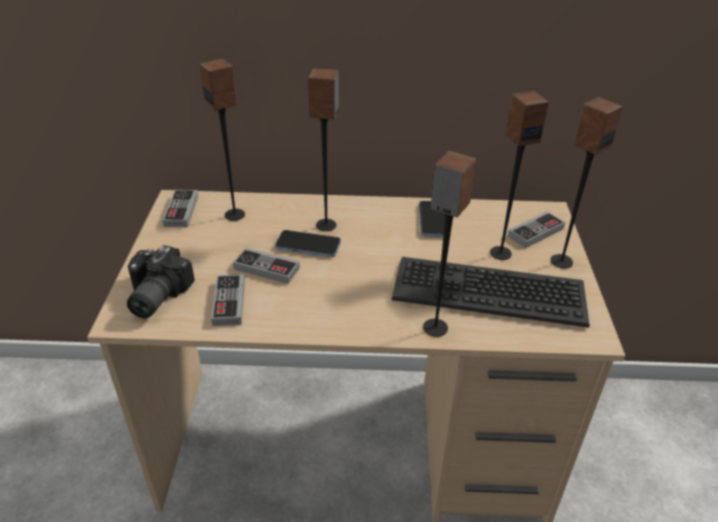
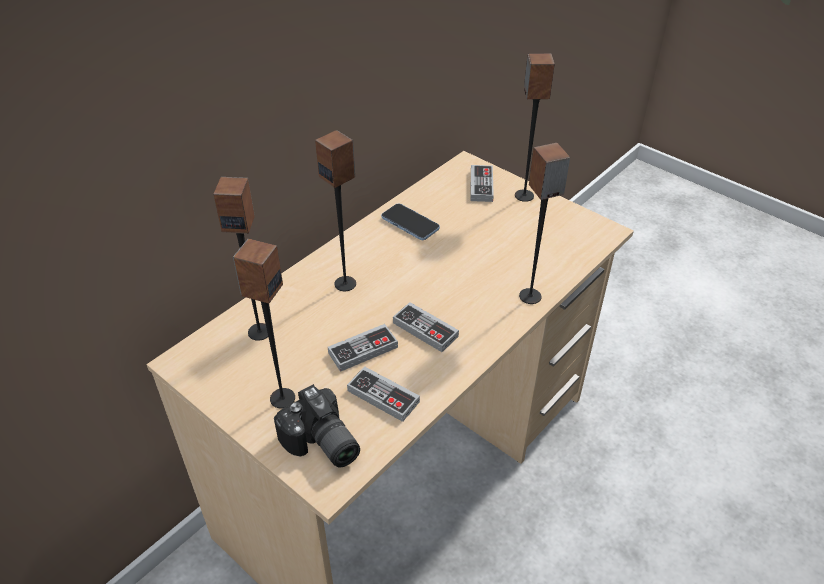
camera: 50 degrees left, 5 degrees up
game controller [162,190,199,227] -> game controller moved to [393,302,459,352]
phone [275,230,341,257] -> none
keyboard [392,257,590,328] -> none
speaker [490,91,549,260] -> speaker moved to [233,239,295,408]

